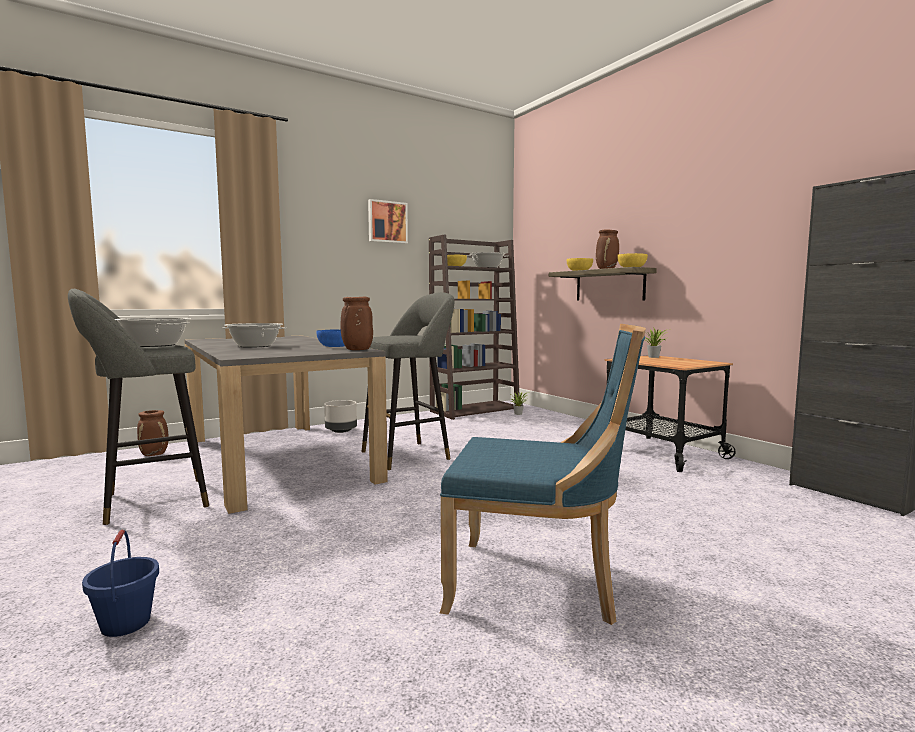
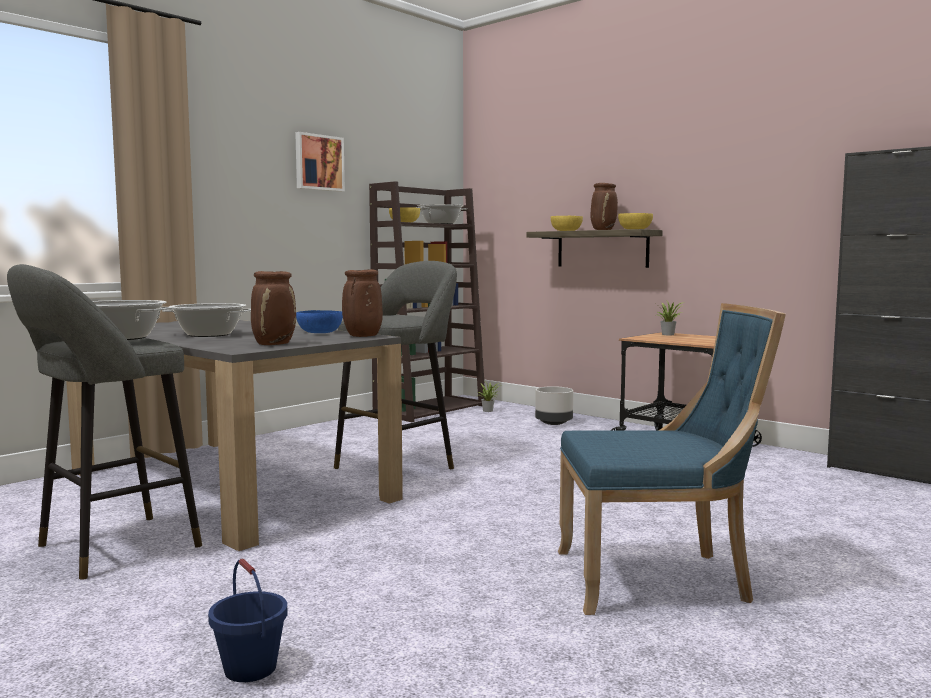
camera: 15 degrees left, 0 degrees up
brown vase [137,410,169,456] -> brown vase moved to [251,271,296,345]
grey planter [324,400,357,433] -> grey planter moved to [535,386,573,425]

